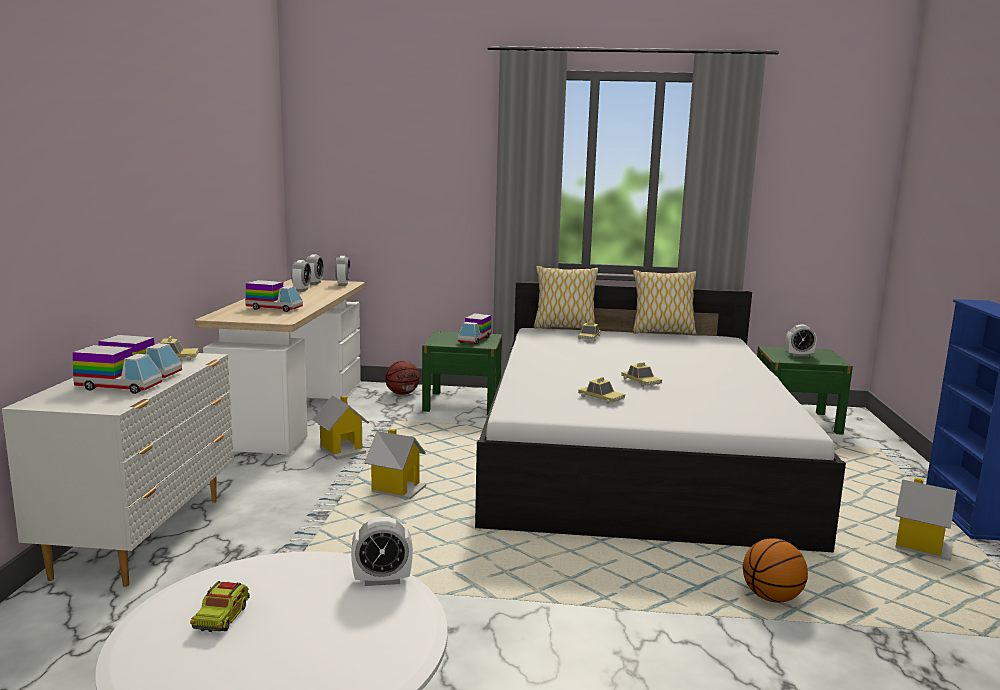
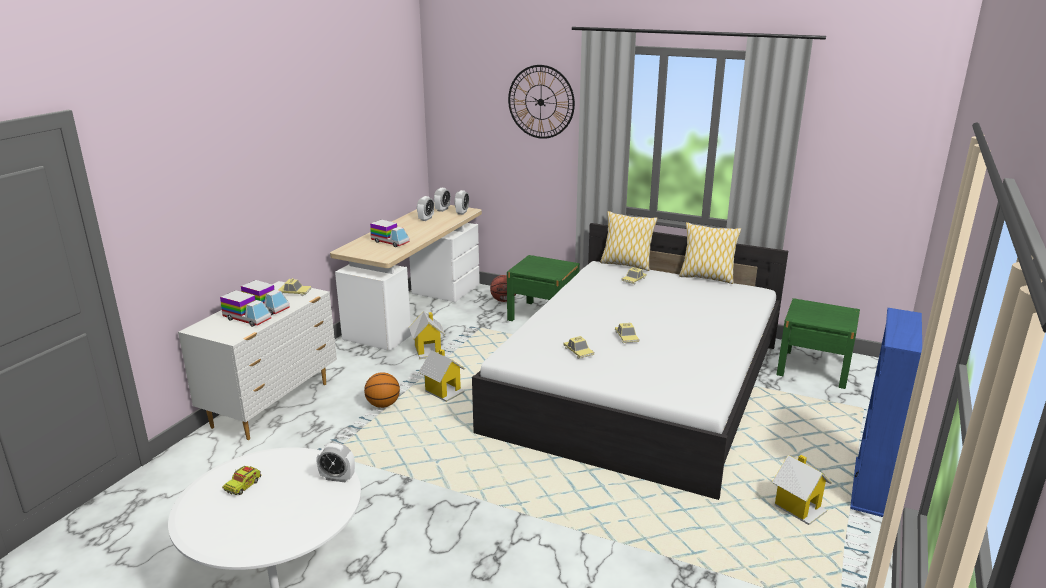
camera: 20 degrees right, 10 degrees up
toy truck [458,313,491,344] -> none
basketball [743,538,808,603] -> basketball moved to [364,372,400,408]
alarm clock [785,325,817,357] -> none
none -> wall clock [508,65,575,139]

